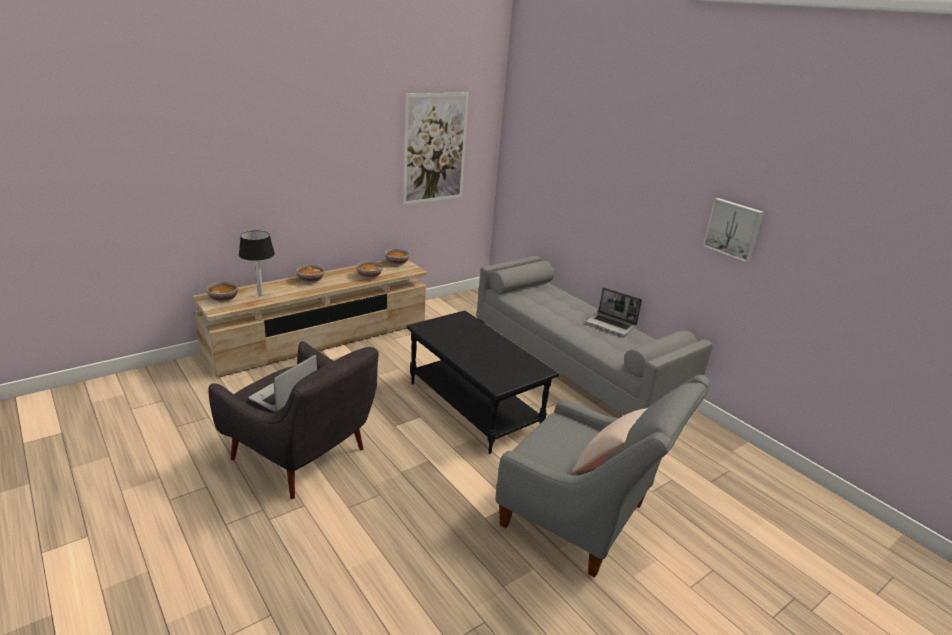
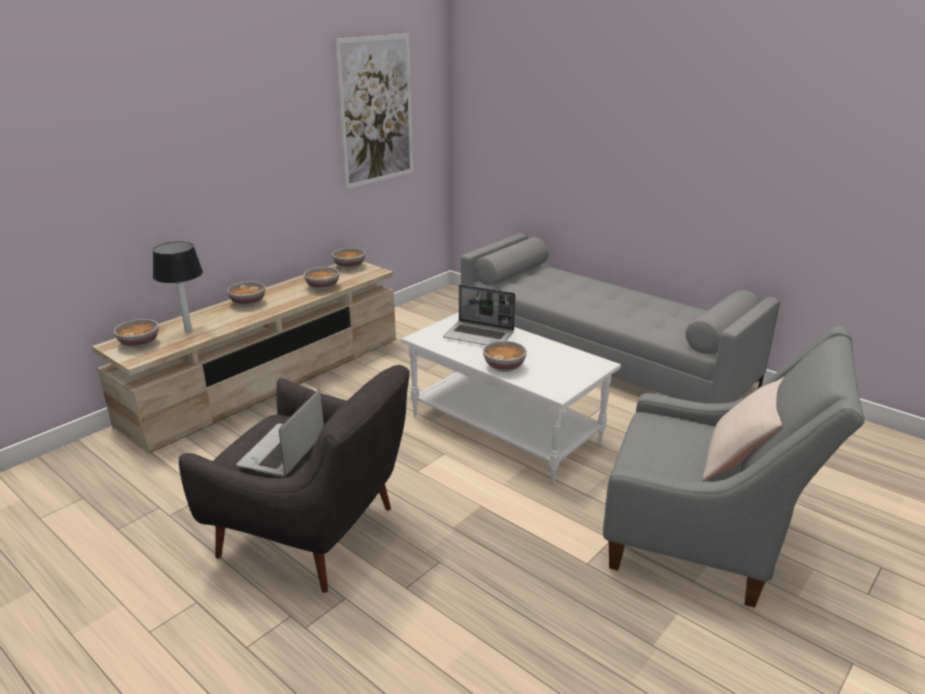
camera: 10 degrees left, 0 degrees up
black coffee table [406,310,559,454] -> white coffee table [401,312,621,483]
laptop [586,287,642,335] -> laptop moved to [443,284,515,345]
picture [703,198,764,262] -> none
none -> bowl [483,341,527,372]

